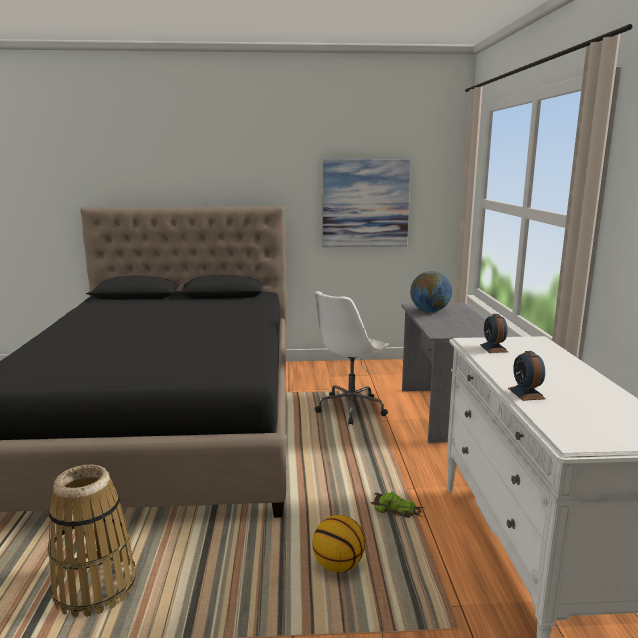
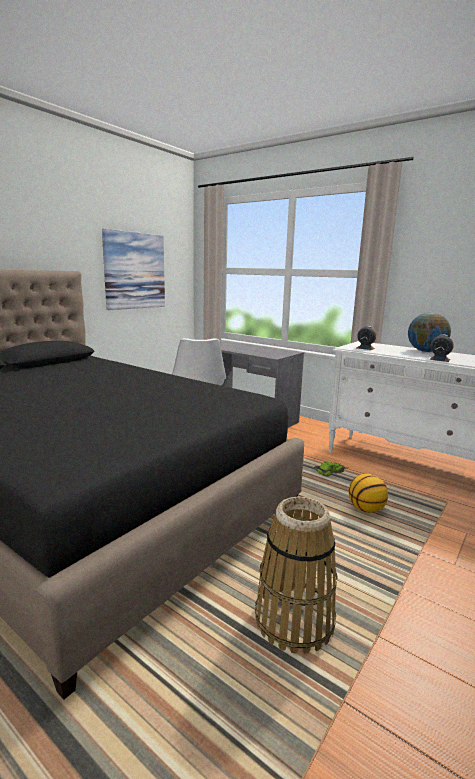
camera: 50 degrees left, 0 degrees up
globe [410,271,452,312] -> globe moved to [408,313,451,352]

